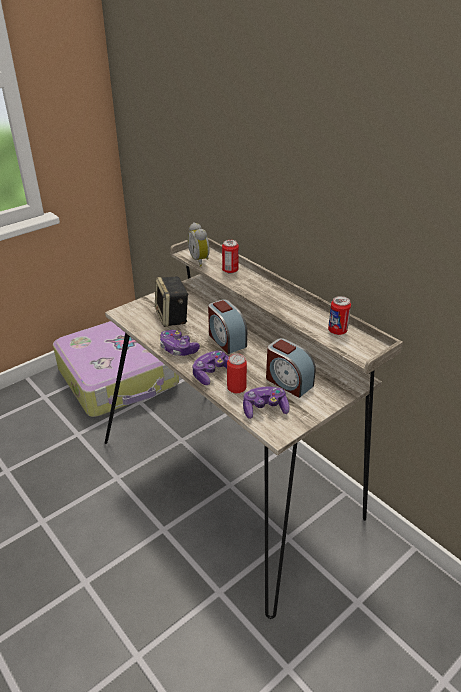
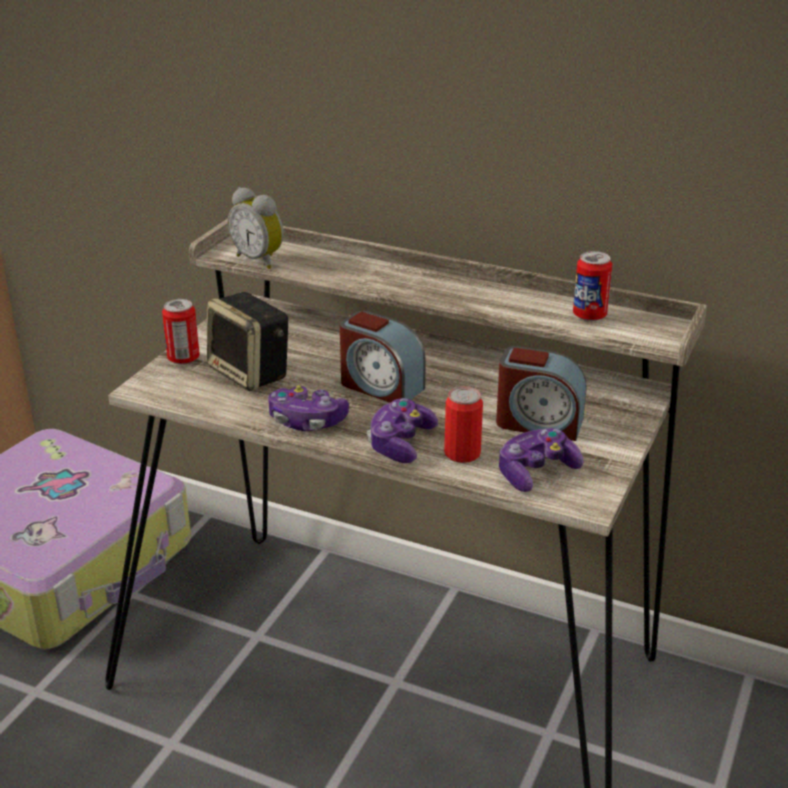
camera: 25 degrees left, 5 degrees down
can [222,240,239,273] -> can moved to [162,299,200,364]

